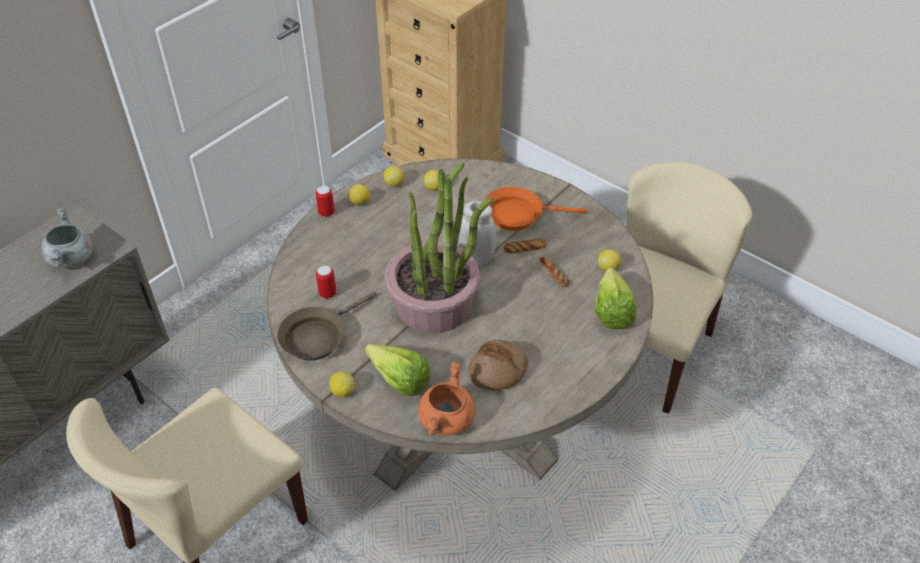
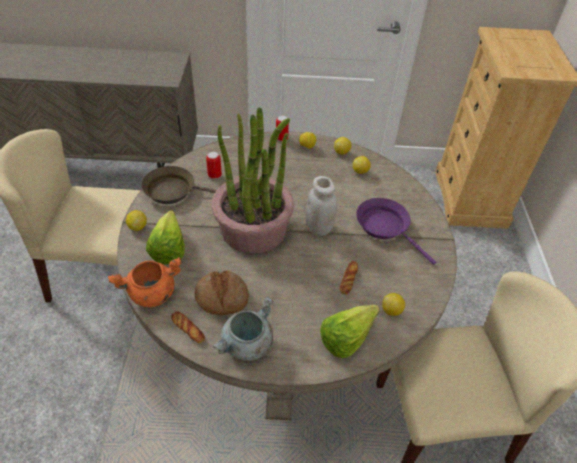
camera: 50 degrees right, 0 degrees up
grey cooking pot [41,208,93,268] -> grey cooking pot moved to [213,296,273,361]
orange frying pan [484,187,587,231] -> purple frying pan [356,198,436,265]
bread [504,239,547,253] -> bread moved to [171,311,205,344]

